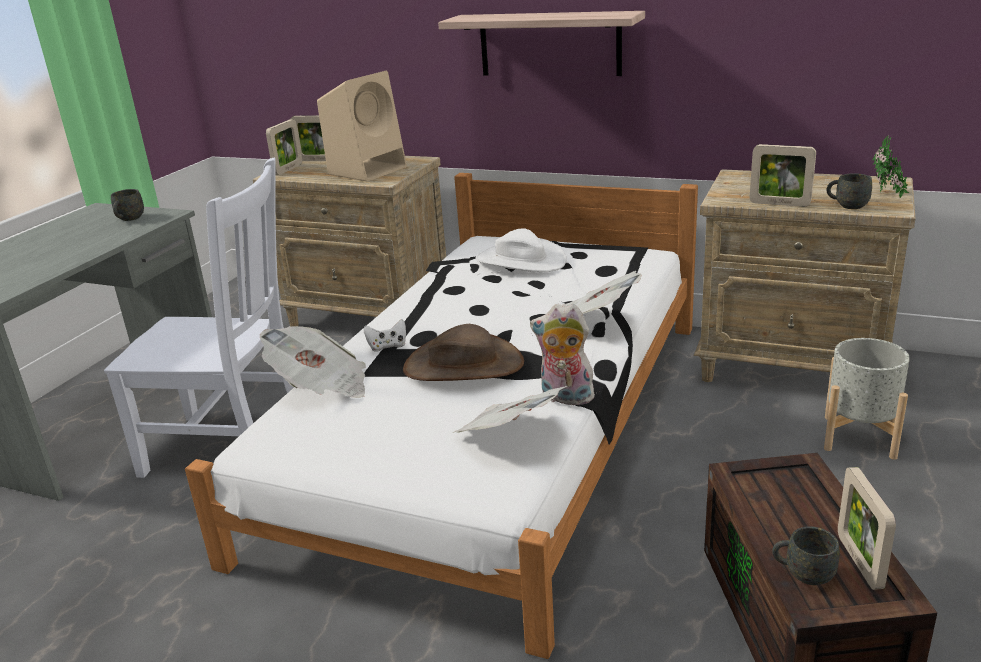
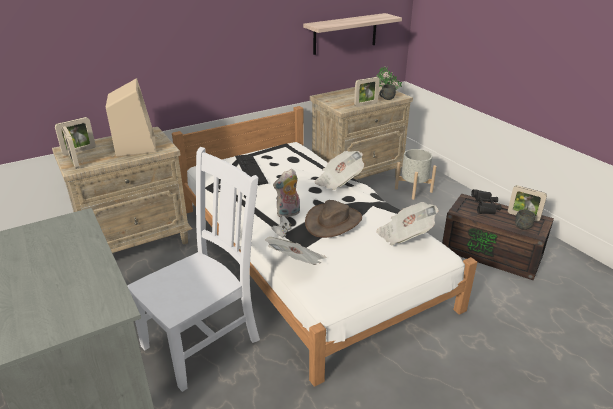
camera: 55 degrees left, 5 degrees up
grey mug [111,189,144,221] -> none
shelf [438,11,645,76] -> shelf moved to [303,13,402,55]
white hat [475,228,567,272] -> keyboard [235,154,269,185]
plush toy [530,304,595,405] -> plush toy moved to [273,169,300,218]
none -> black binoculars [471,189,502,214]

